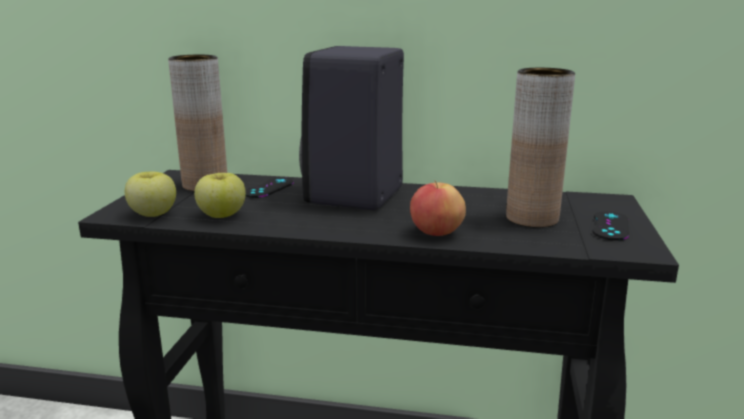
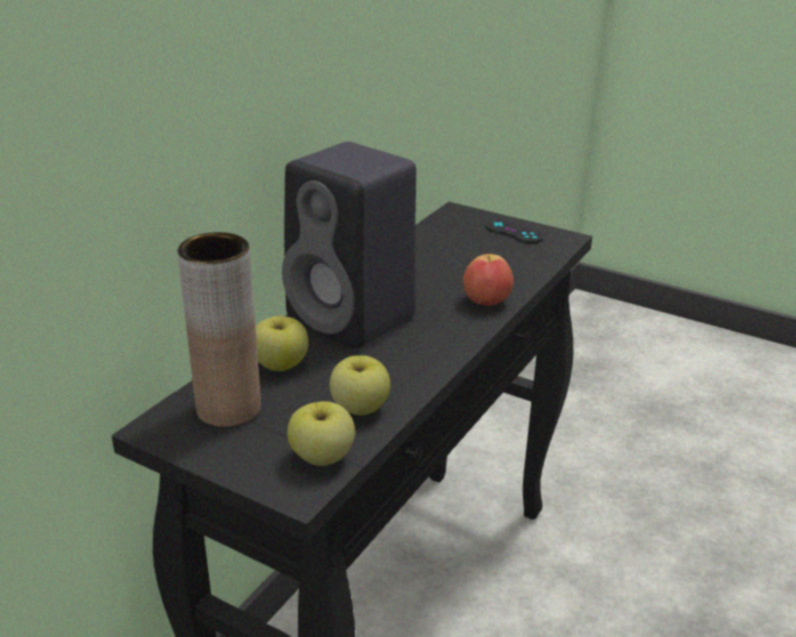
camera: 70 degrees left, 10 degrees up
black game controller [245,177,294,198] -> apple [256,316,309,371]
brown vase [506,68,575,228] -> none

